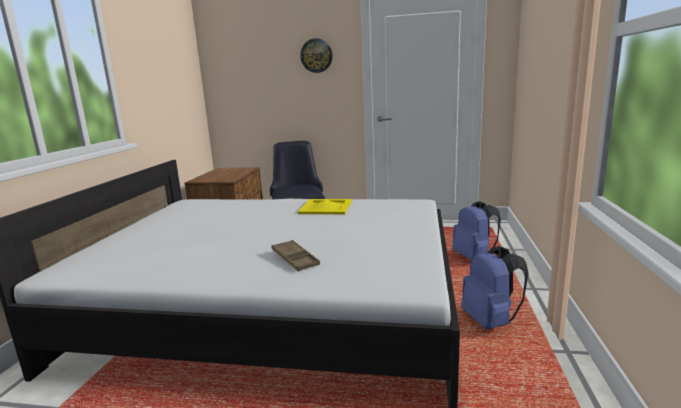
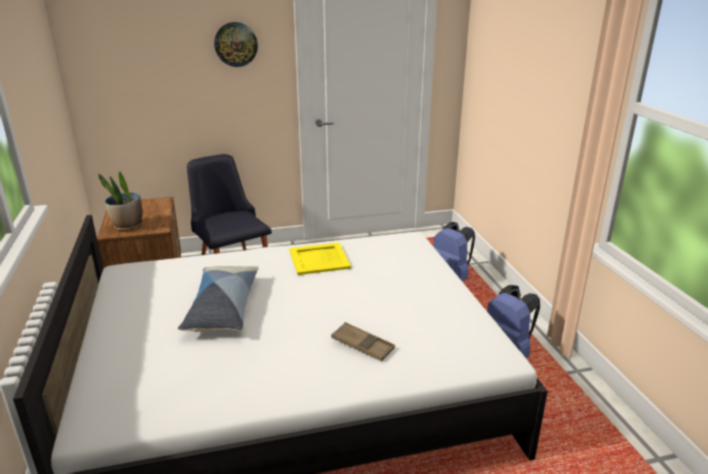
camera: 25 degrees left, 10 degrees up
none -> potted plant [98,172,143,231]
none -> pillow [178,266,259,332]

